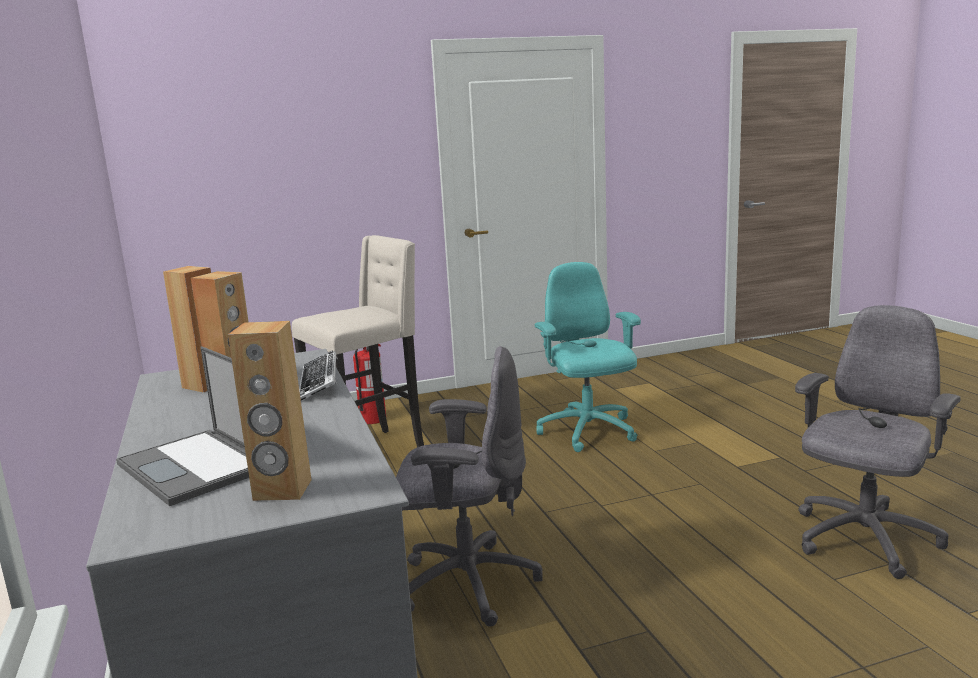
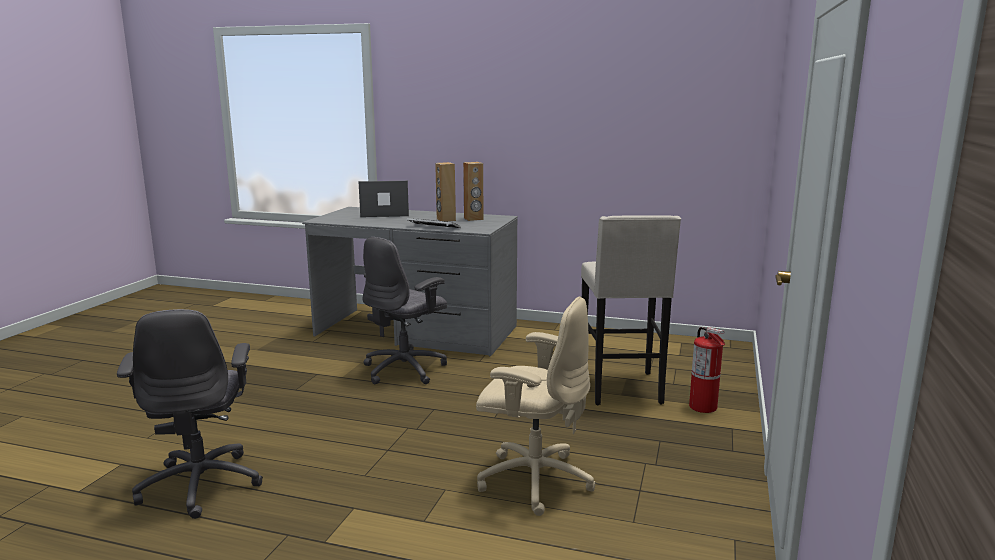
camera: 125 degrees right, 0 degrees up
brown speaker [228,321,311,501] -> none
turquoise office chair [535,262,641,452] -> beige office chair [476,296,596,516]

